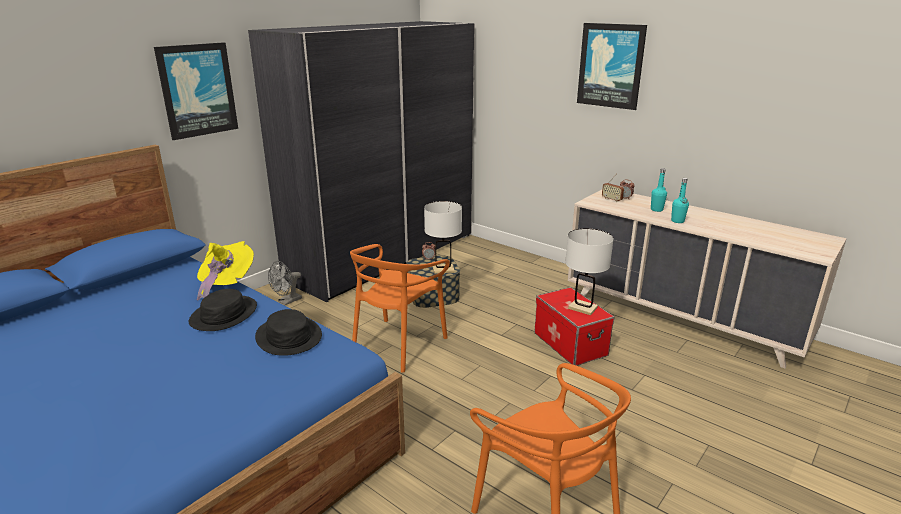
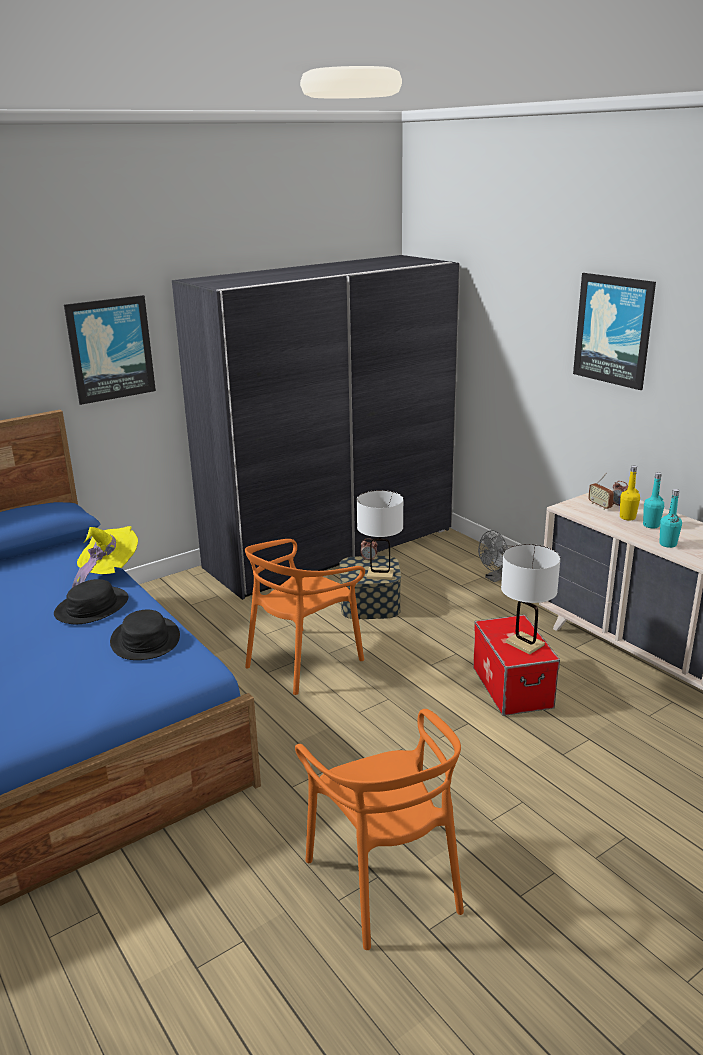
camera: 15 degrees right, 0 degrees up
grey fan [268,261,302,305] -> grey fan moved to [478,530,512,582]
none -> yellow bottle [620,466,640,521]

